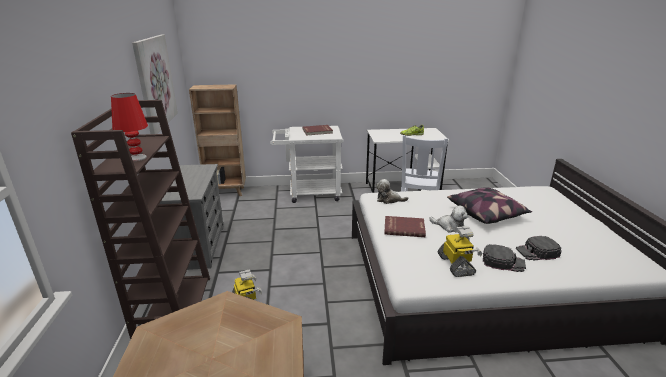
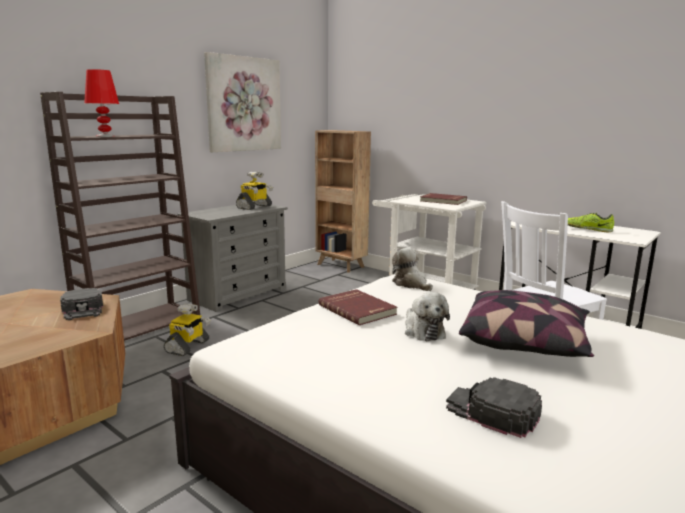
camera: 45 degrees right, 10 degrees down
toy robot [438,226,482,277] -> toy robot moved to [236,171,273,210]
black cap [483,244,526,272] -> black cap moved to [60,288,103,320]

